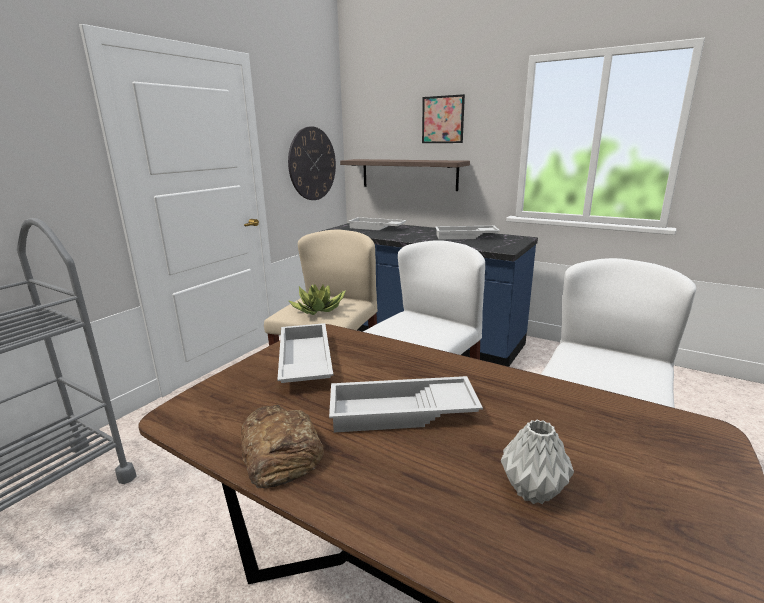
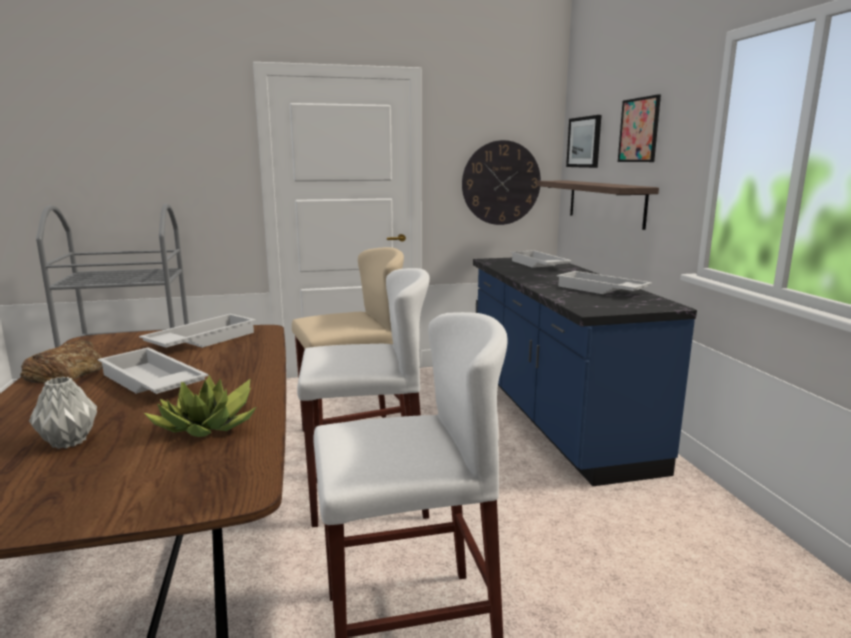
camera: 45 degrees right, 5 degrees down
potted plant [288,284,346,315] -> potted plant moved to [144,375,256,437]
none -> picture [566,115,601,168]

